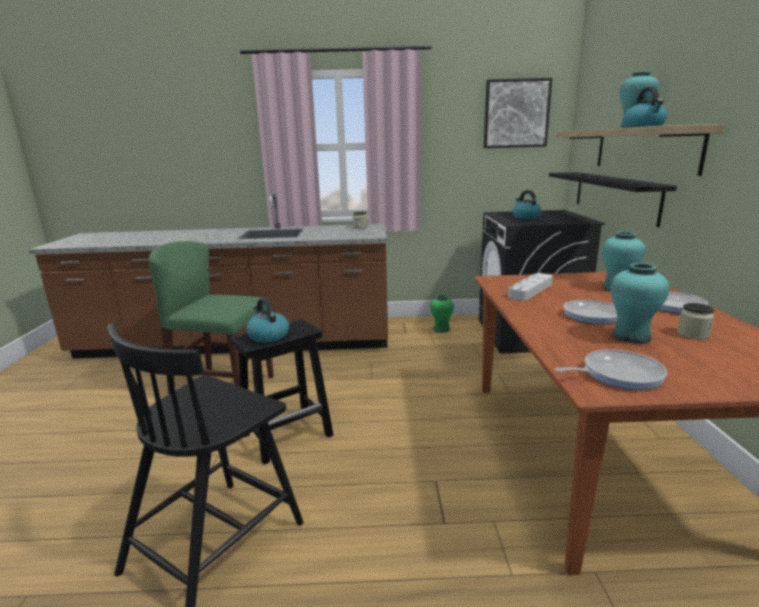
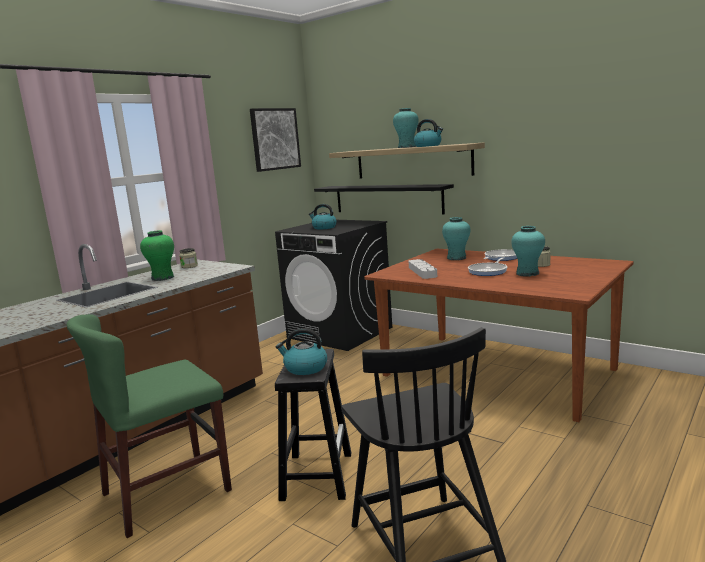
camera: 50 degrees left, 5 degrees down
green vase [430,295,454,333] -> green vase moved to [140,230,174,281]
frying pan [554,349,667,390] -> none

